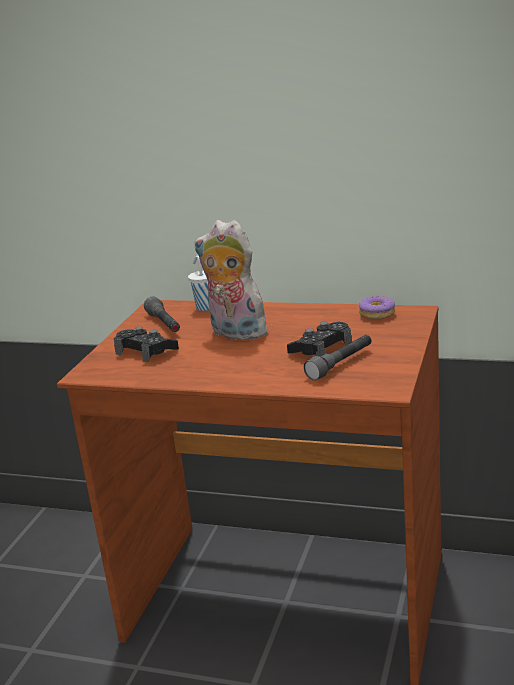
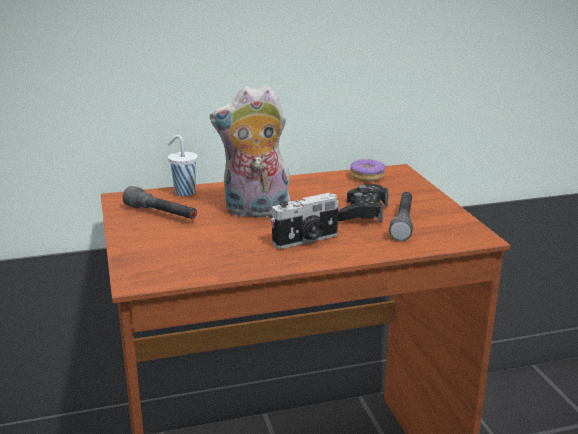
camera: 35 degrees left, 0 degrees up
black game controller [114,326,179,363] -> none
none -> camera [271,193,339,249]

